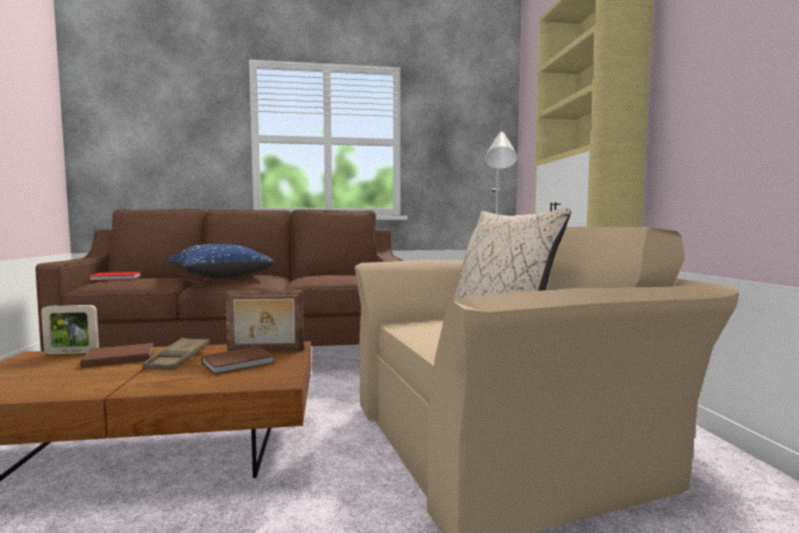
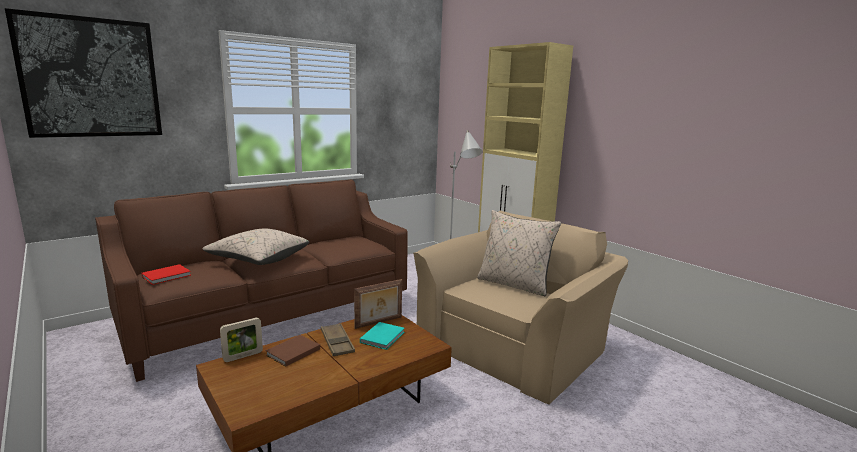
camera: 30 degrees left, 10 degrees up
blue pillow [167,244,274,278] -> beige pillow [202,228,309,265]
brown book [201,346,275,375] -> turquoise book [360,322,404,350]
none -> picture [5,8,162,138]

